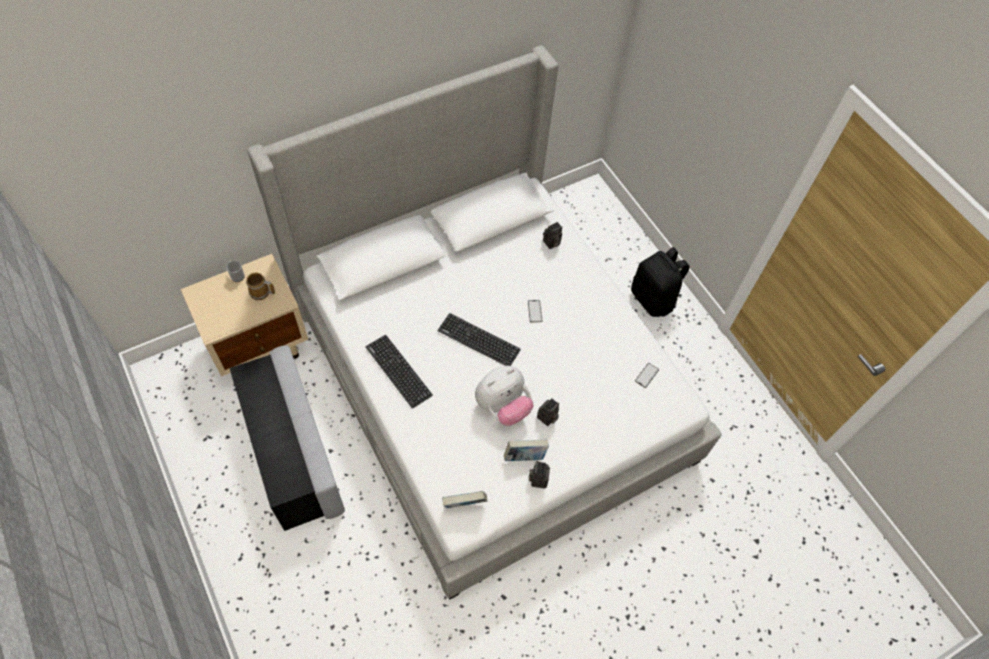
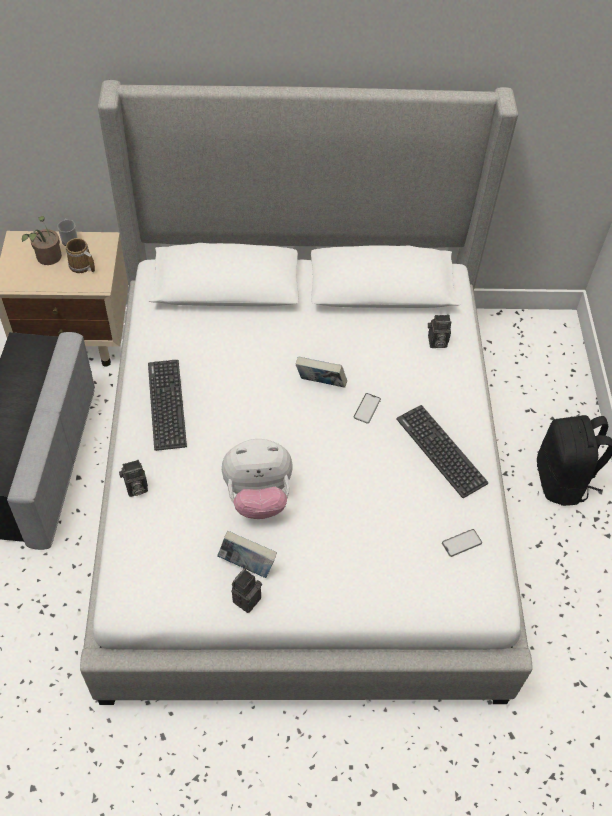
camera: 30 degrees right, 5 degrees down
keyboard [438,313,521,366] -> keyboard moved to [396,405,488,498]
book [442,491,488,508] -> book moved to [296,357,347,388]
camera [537,399,559,426] -> camera moved to [119,460,148,497]
none -> potted plant [22,216,62,265]

